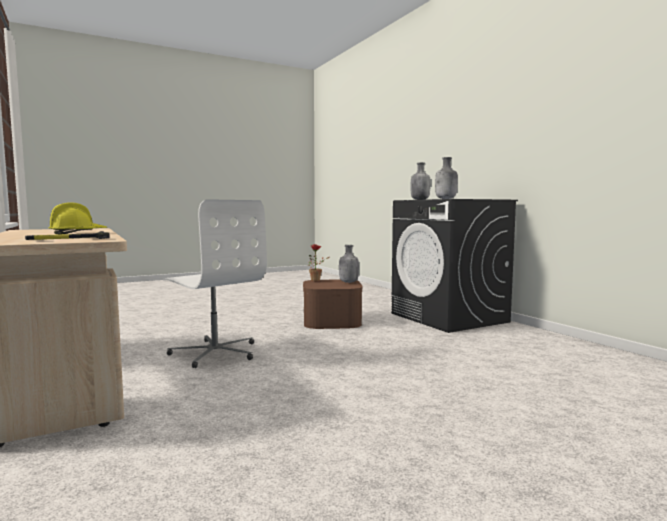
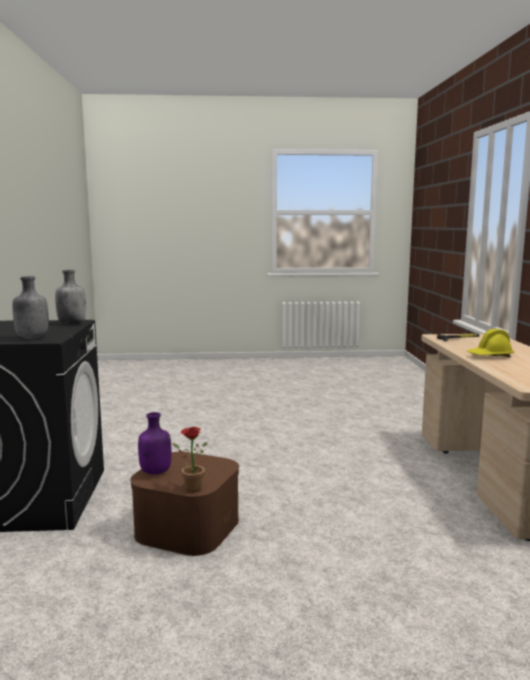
camera: 155 degrees left, 5 degrees up
white office chair [163,199,267,368] -> none
grey bottle [339,245,359,283] -> purple bottle [138,412,171,475]

